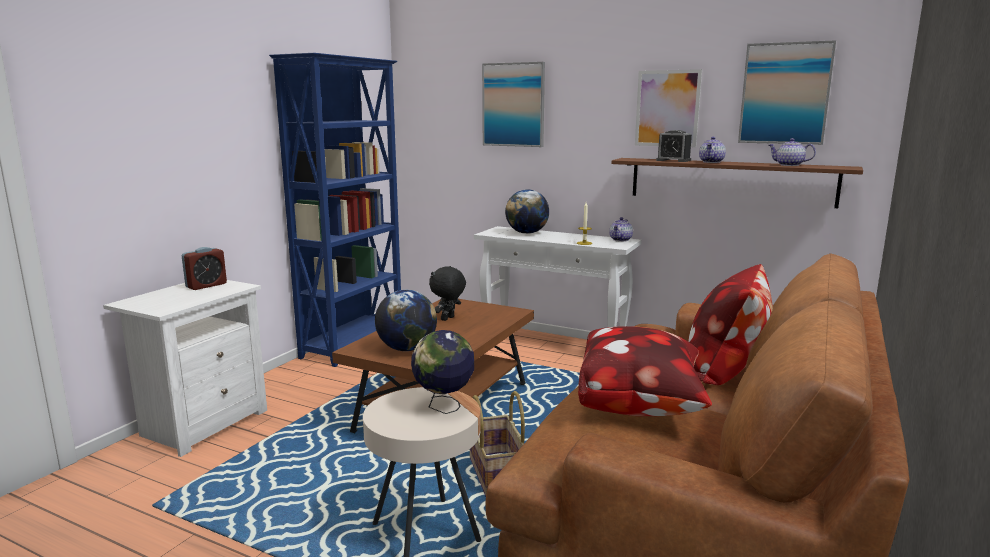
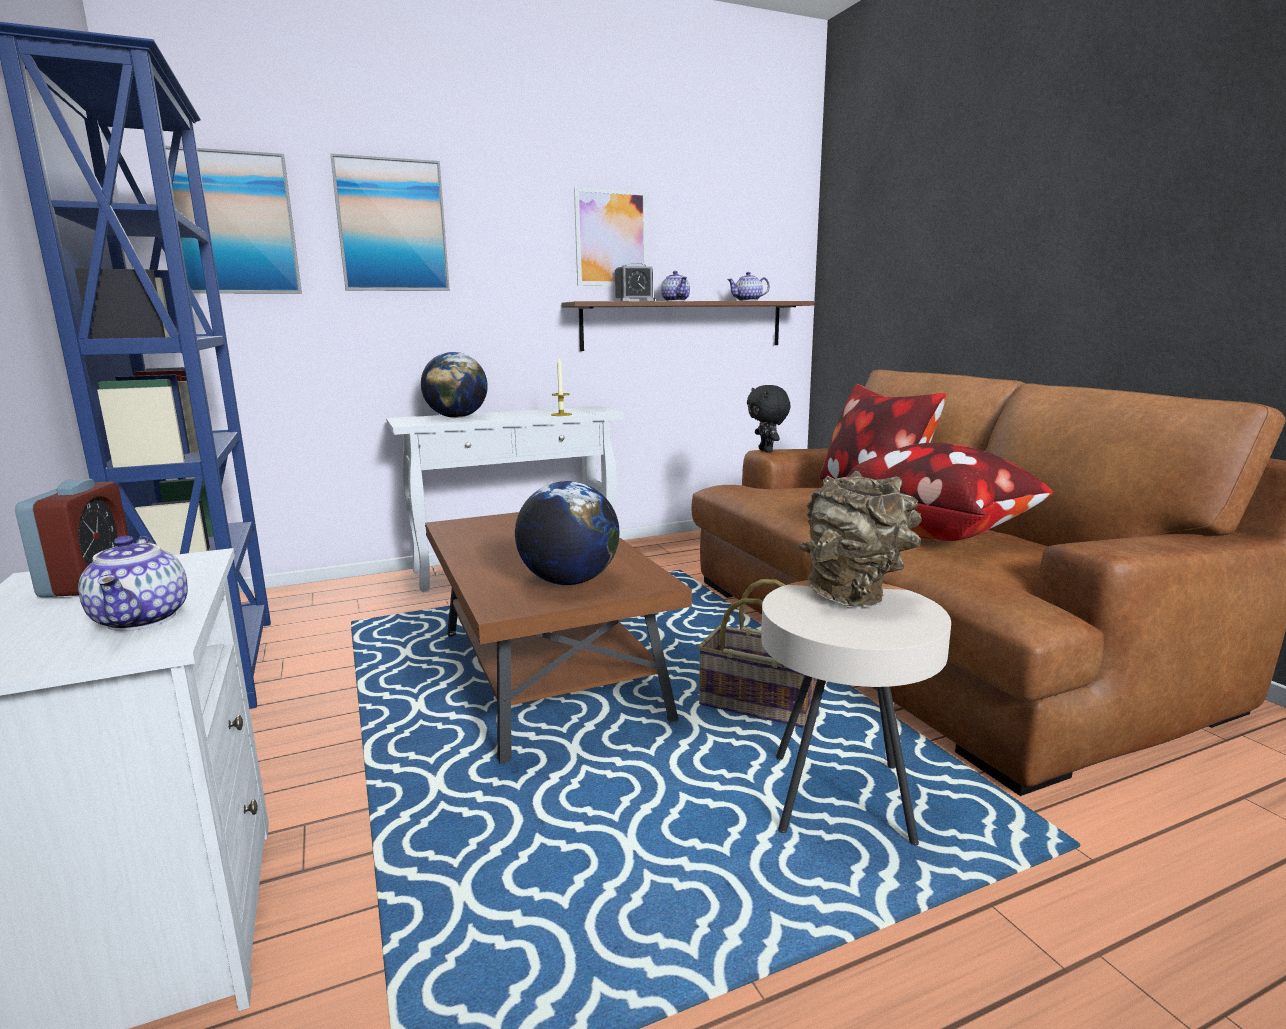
camera: 50 degrees left, 0 degrees up
globe [411,330,474,414] -> brown vase [798,471,922,607]
black plush toy [429,266,466,321] -> black plush toy moved to [747,385,790,453]
teapot [609,217,633,242] -> teapot moved to [78,536,188,631]
picture [738,40,836,145] -> picture moved to [165,146,302,294]

